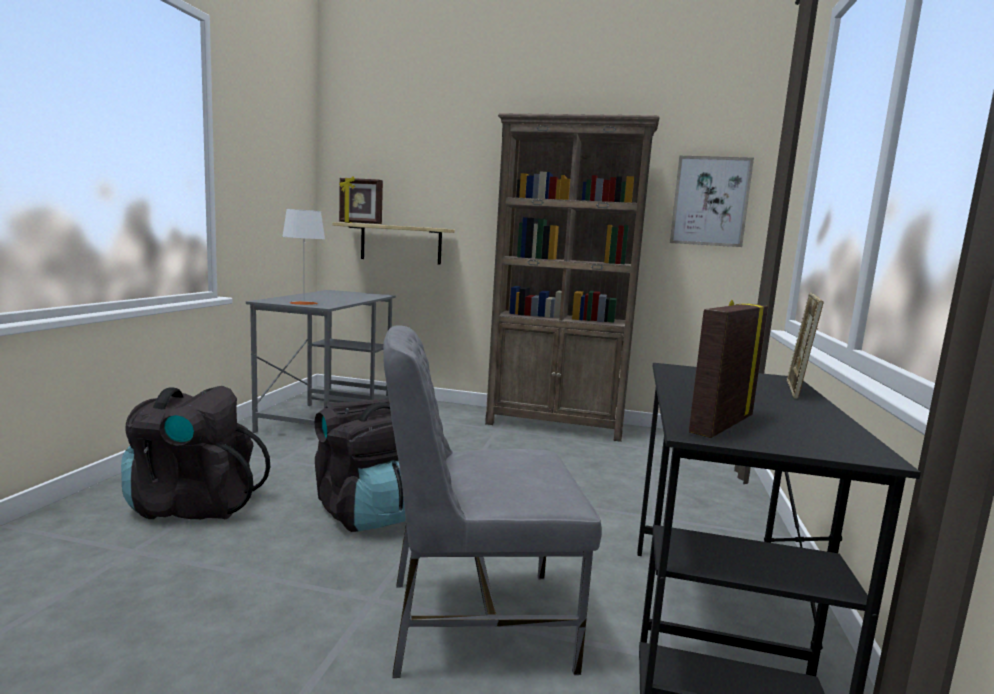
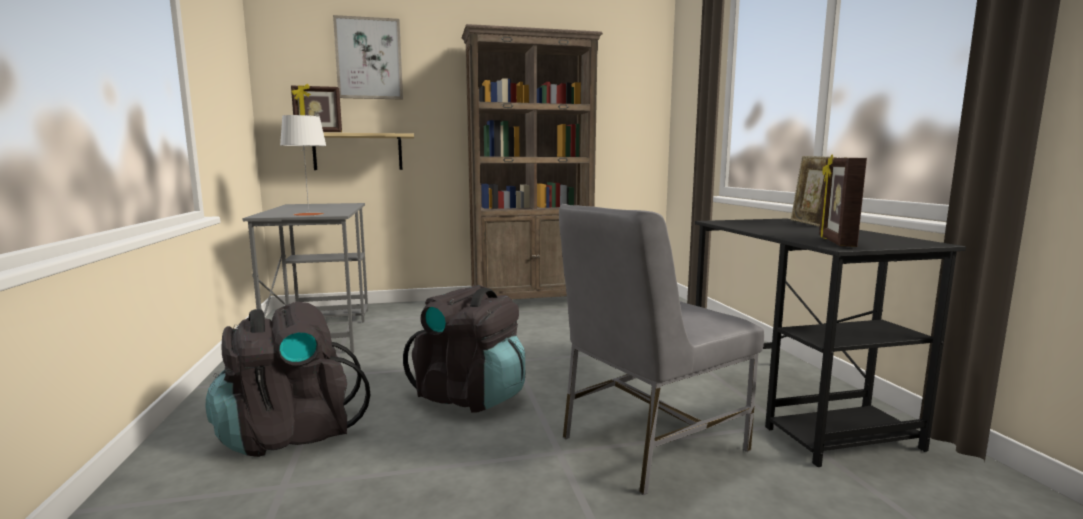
camera: 25 degrees left, 0 degrees up
picture [670,156,754,247] -> picture moved to [333,15,403,100]

